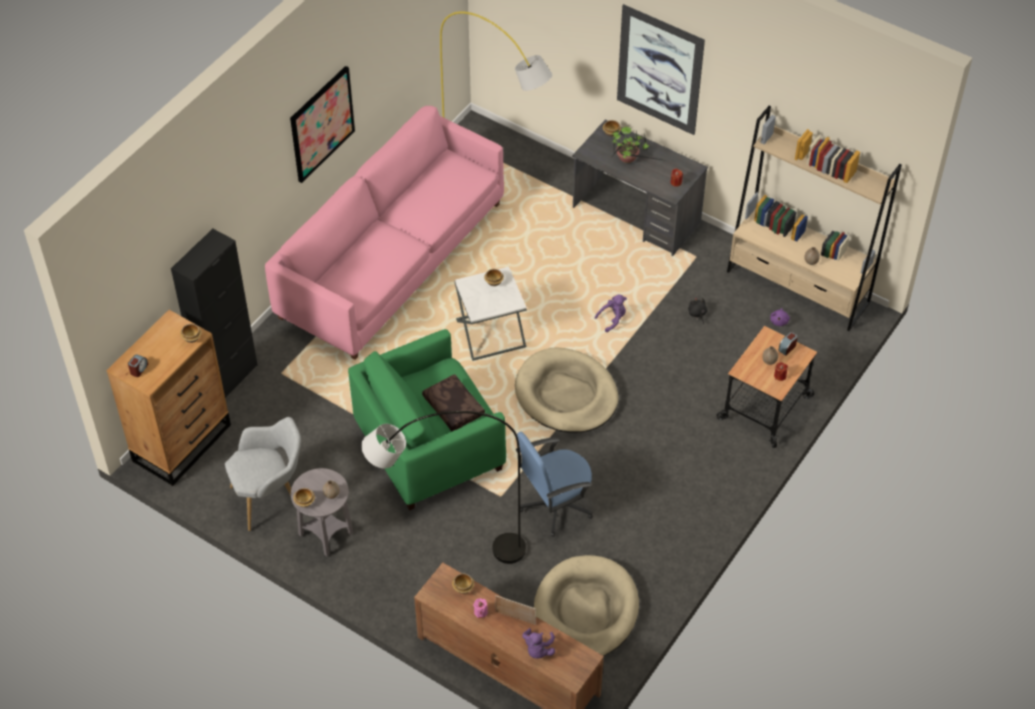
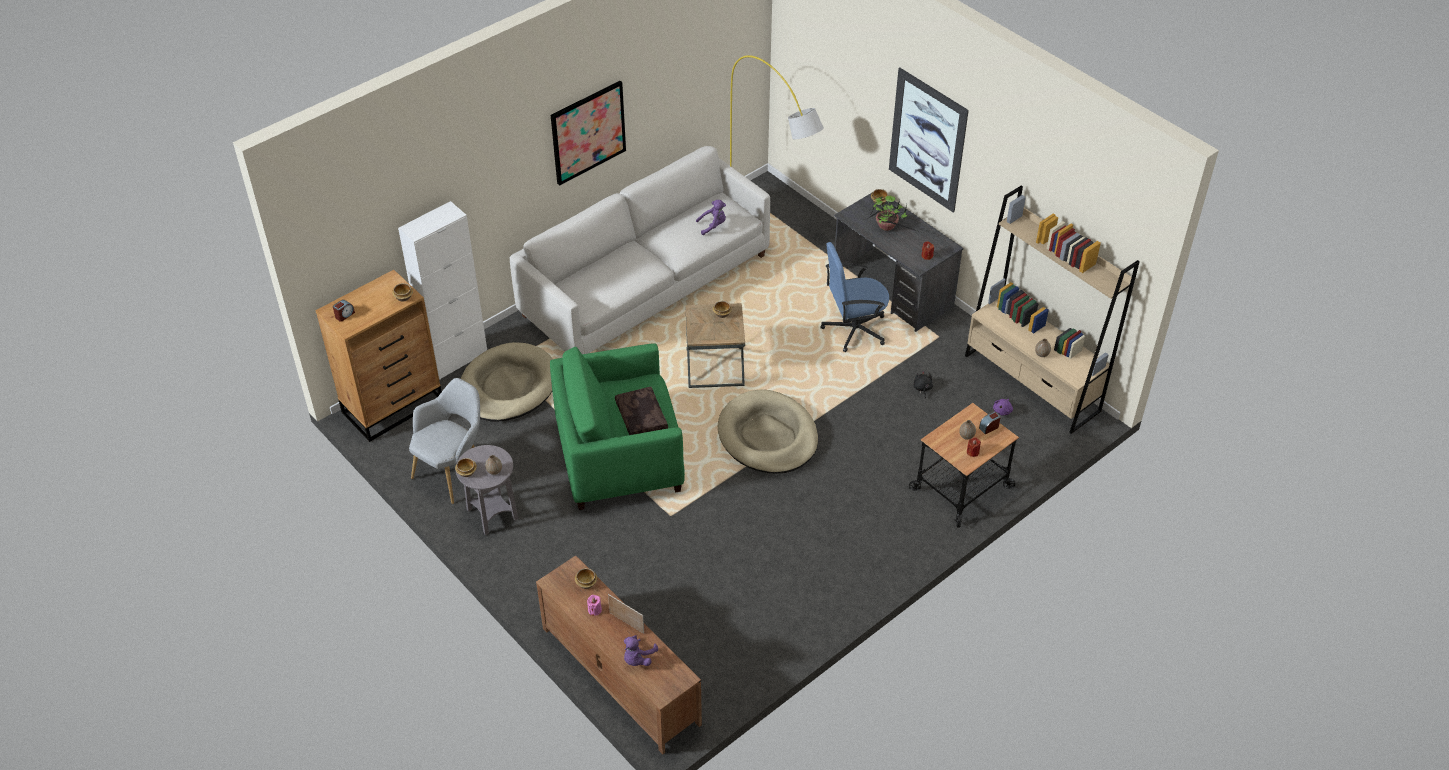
camera: 15 degrees right, 5 degrees down
black cabinet [171,229,257,398] -> white cabinet [398,201,487,380]
grey armchair [225,417,301,531] -> grey armchair turned 45 degrees counterclockwise [409,378,480,504]
pink sofa [265,106,504,360] -> white sofa [510,146,770,354]
grey floor lamp [361,411,526,564] -> none
white side table [455,267,527,361] -> brown side table [686,303,745,388]
blue office chair [516,432,593,537] -> blue office chair moved to [820,242,889,352]
beige dog bed [534,555,639,656] -> beige dog bed moved to [461,342,553,422]
purple plush toy [594,294,627,332] -> purple plush toy moved to [696,200,726,235]

